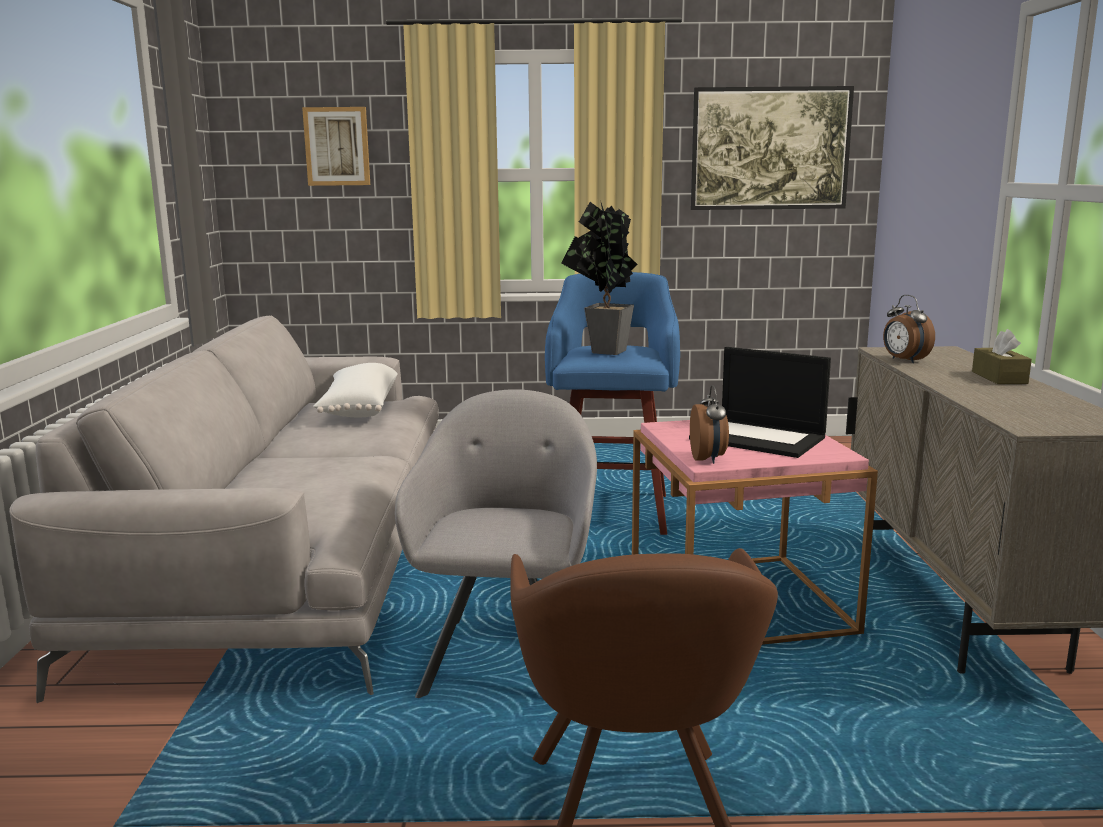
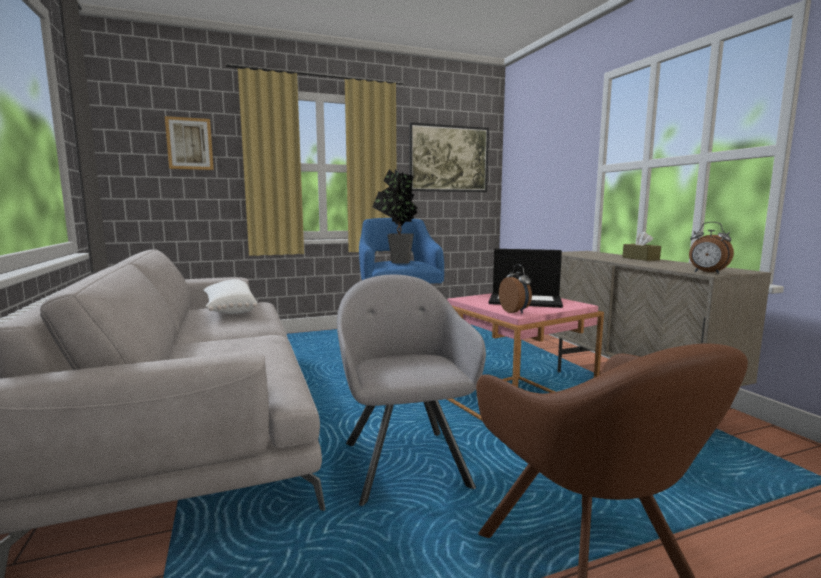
camera: 20 degrees left, 5 degrees down
alarm clock [883,295,935,363] -> alarm clock moved to [689,222,734,274]

